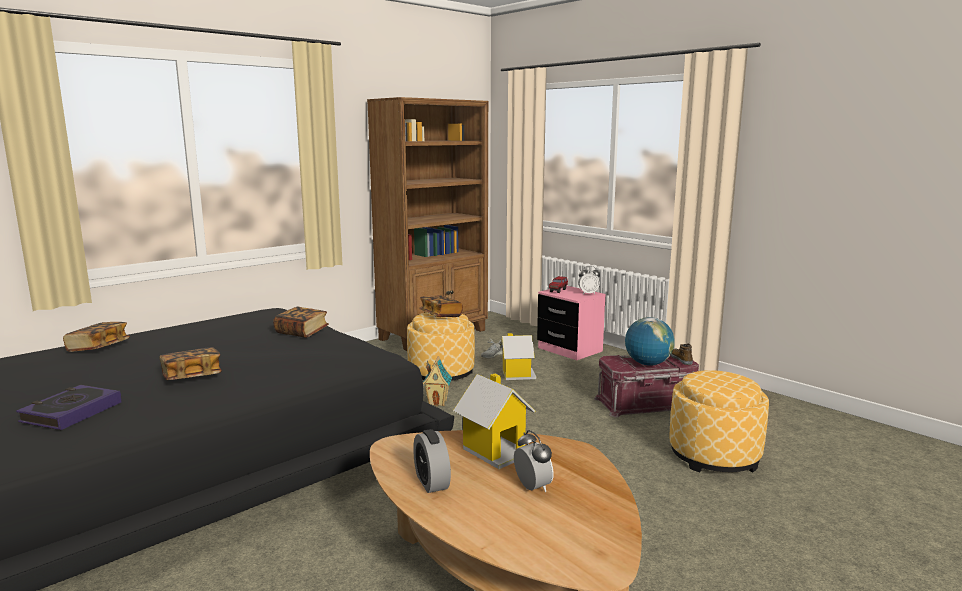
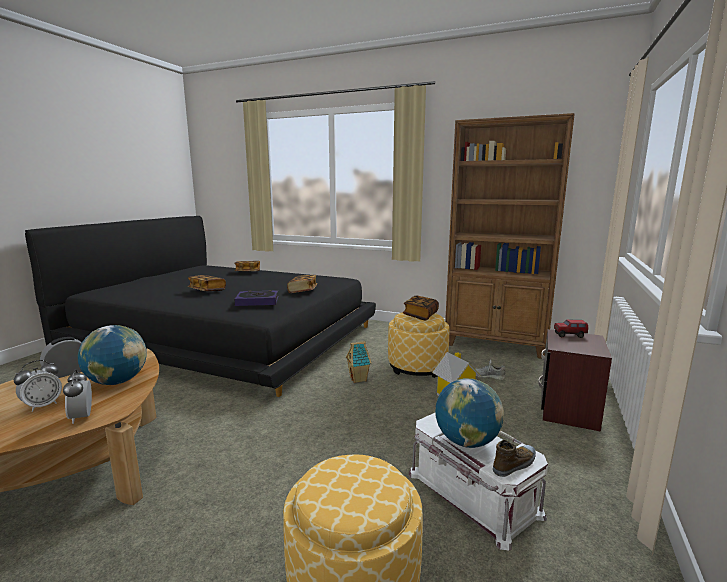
camera: 65 degrees right, 0 degrees up
book [16,385,122,430] -> book moved to [234,290,278,306]
toy house [453,374,535,469] -> globe [78,325,146,385]
pink nightstand [537,285,605,360] -> brown nightstand [538,329,612,432]
alarm clock [578,266,600,294] -> alarm clock moved to [63,369,92,424]
red storage box [594,355,699,417] -> white storage box [409,413,548,550]

